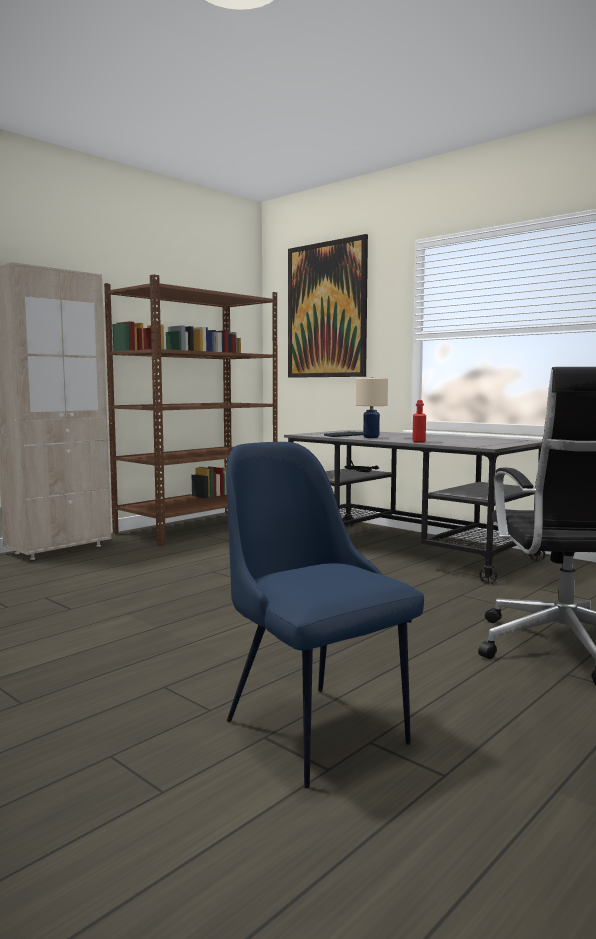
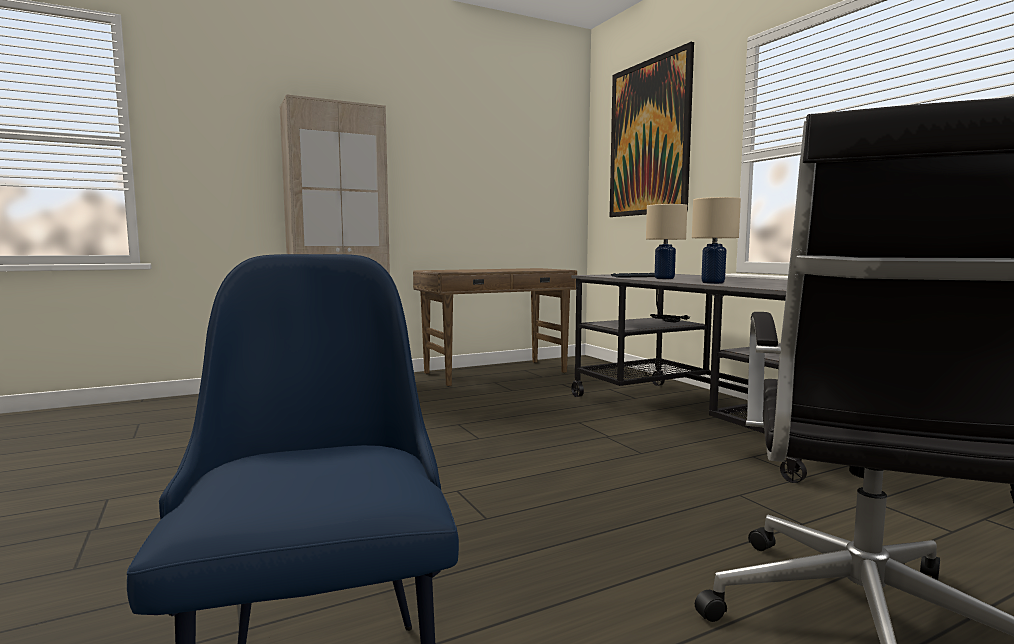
camera: 20 degrees right, 0 degrees up
brown bookcase [104,274,278,546] -> brown console table [413,268,577,386]
red bottle [412,400,426,443] -> beige table lamp [692,197,741,284]

